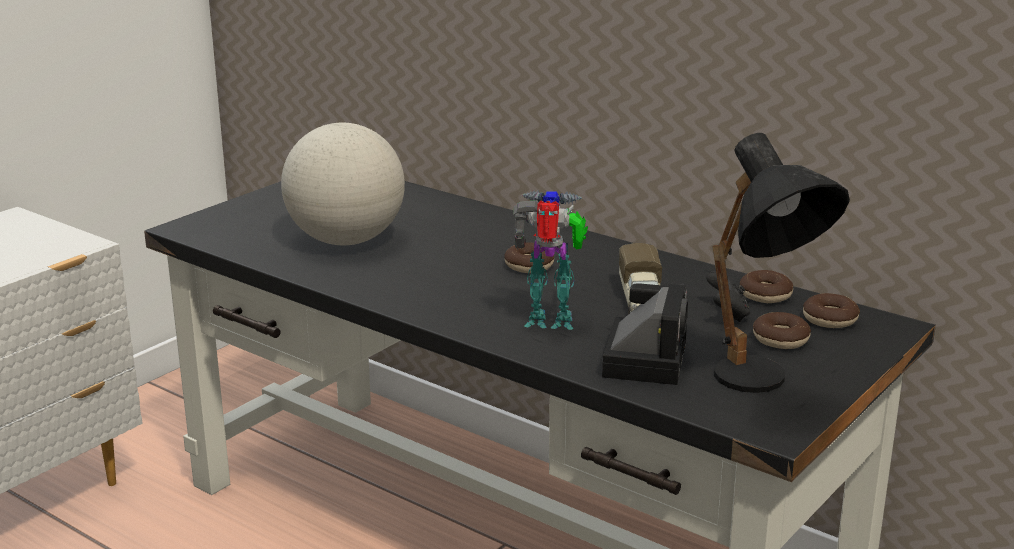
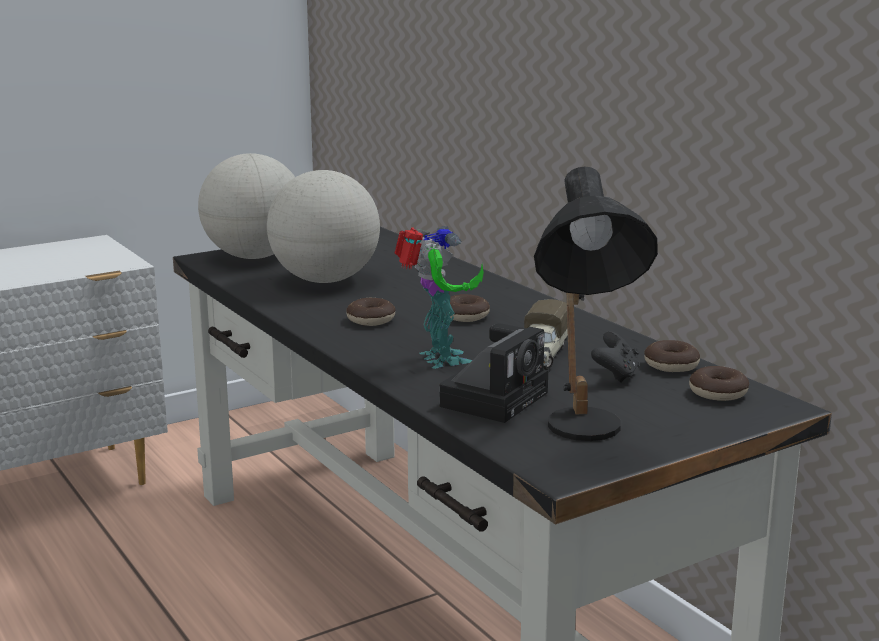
camera: 20 degrees right, 5 degrees down
toy robot [513,190,588,330] -> toy robot turned 45 degrees clockwise [394,226,484,369]
donut [753,312,811,349] -> donut moved to [346,298,395,326]
none -> globe [198,153,295,259]

